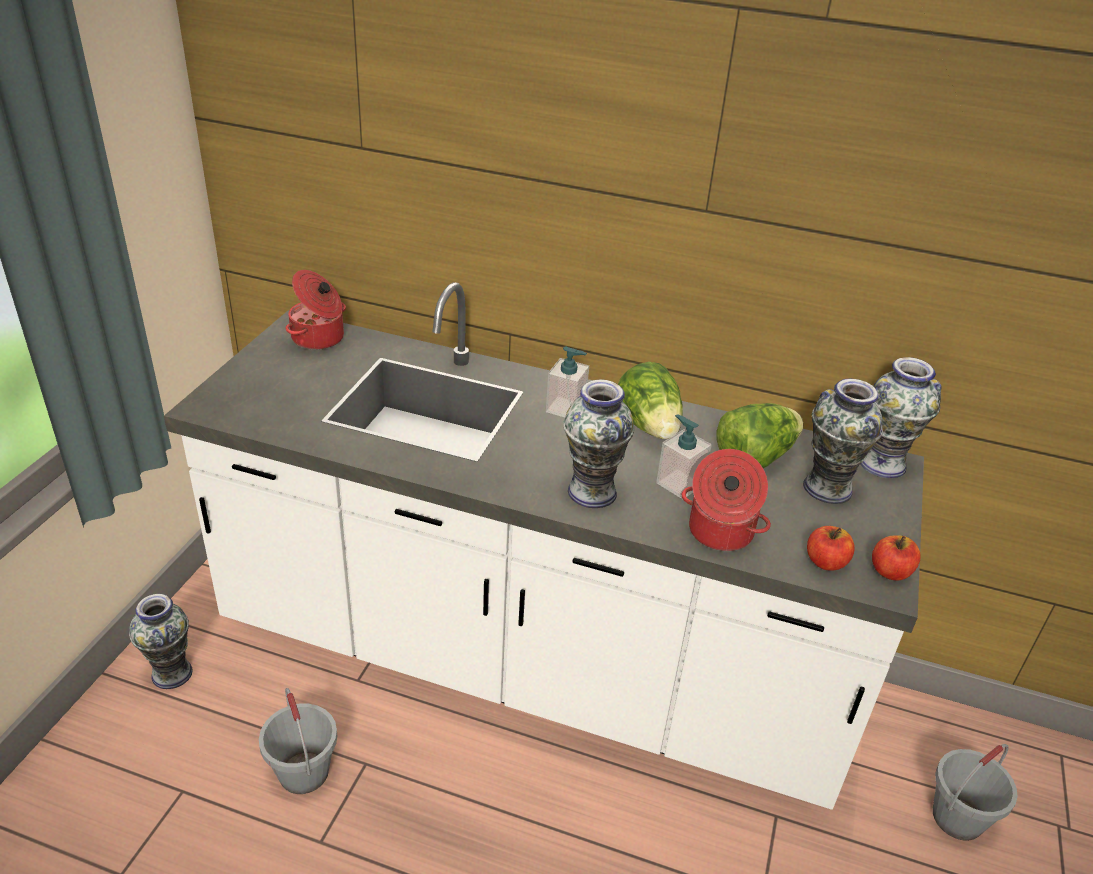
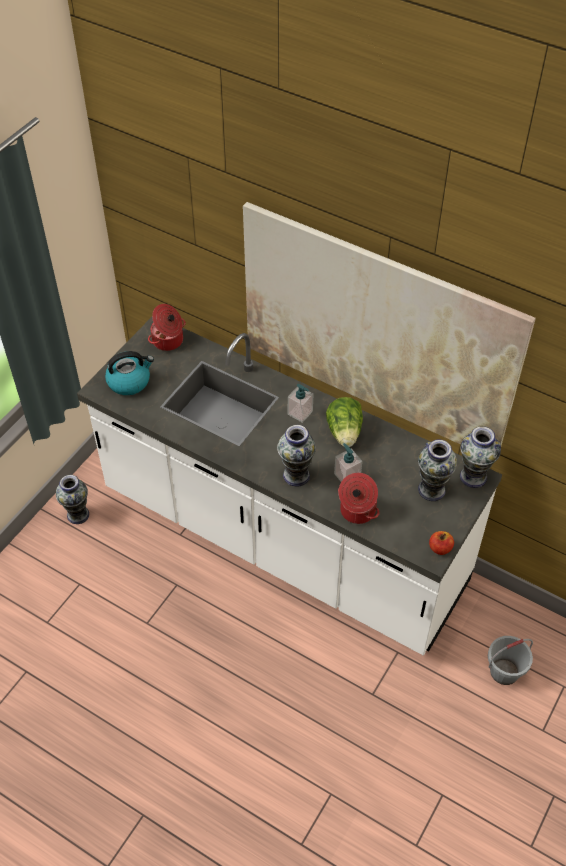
camera: 15 degrees right, 15 degrees up
grey bucket [259,688,337,794] -> none
lettuce [717,403,803,468] -> none
apple [807,526,855,571] -> none
none -> kettle [105,351,154,395]
none -> picture [243,202,536,446]

